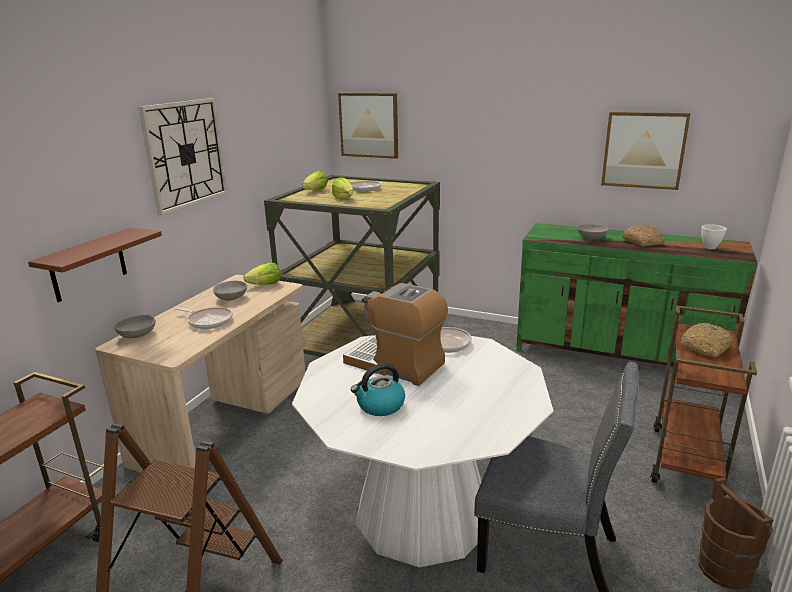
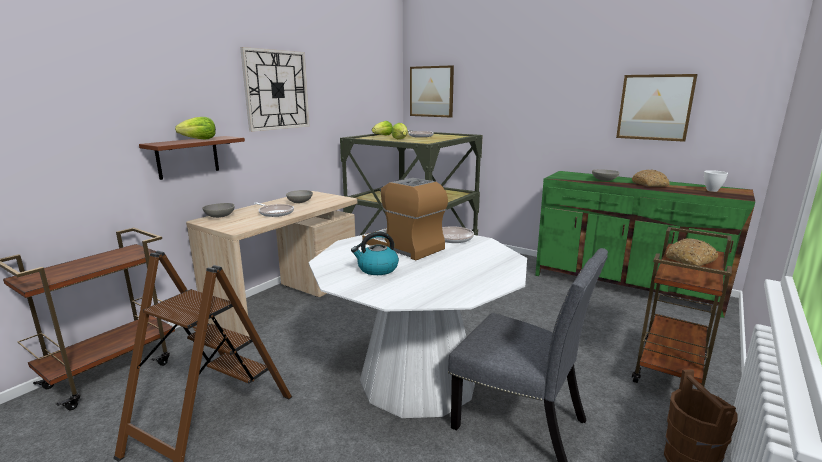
camera: 10 degrees right, 5 degrees down
lettuce [244,262,281,285] -> lettuce moved to [175,117,216,139]

